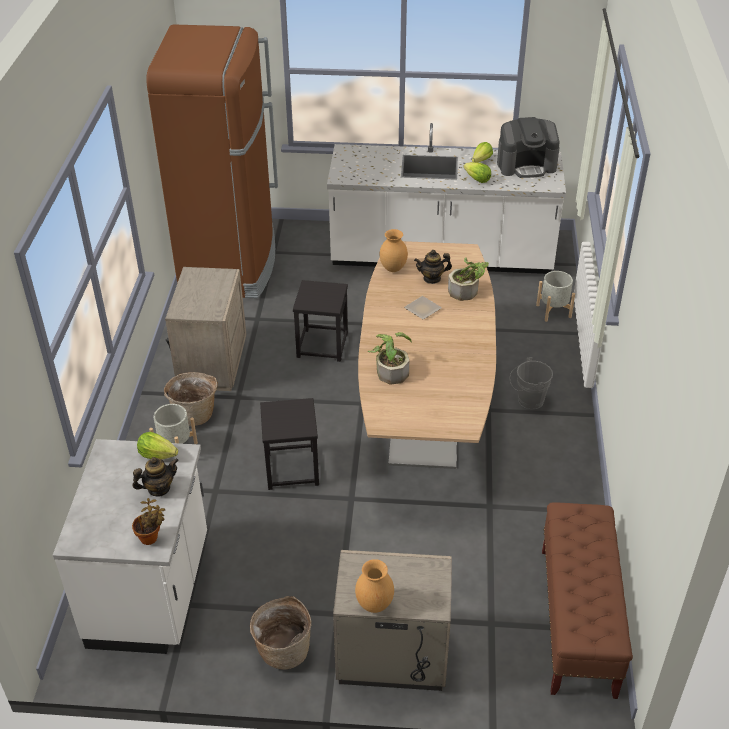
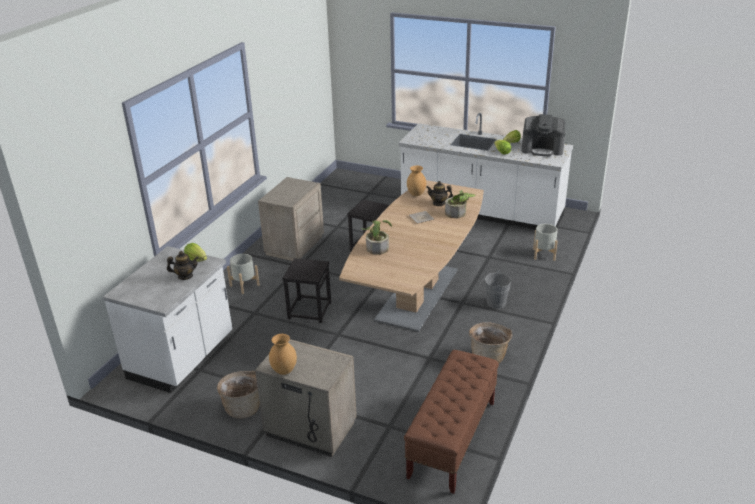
camera: 20 degrees right, 10 degrees down
potted plant [132,498,166,545] -> none
brown fridge [146,24,278,298] -> none
basket [164,372,218,426] -> basket moved to [469,322,512,363]

